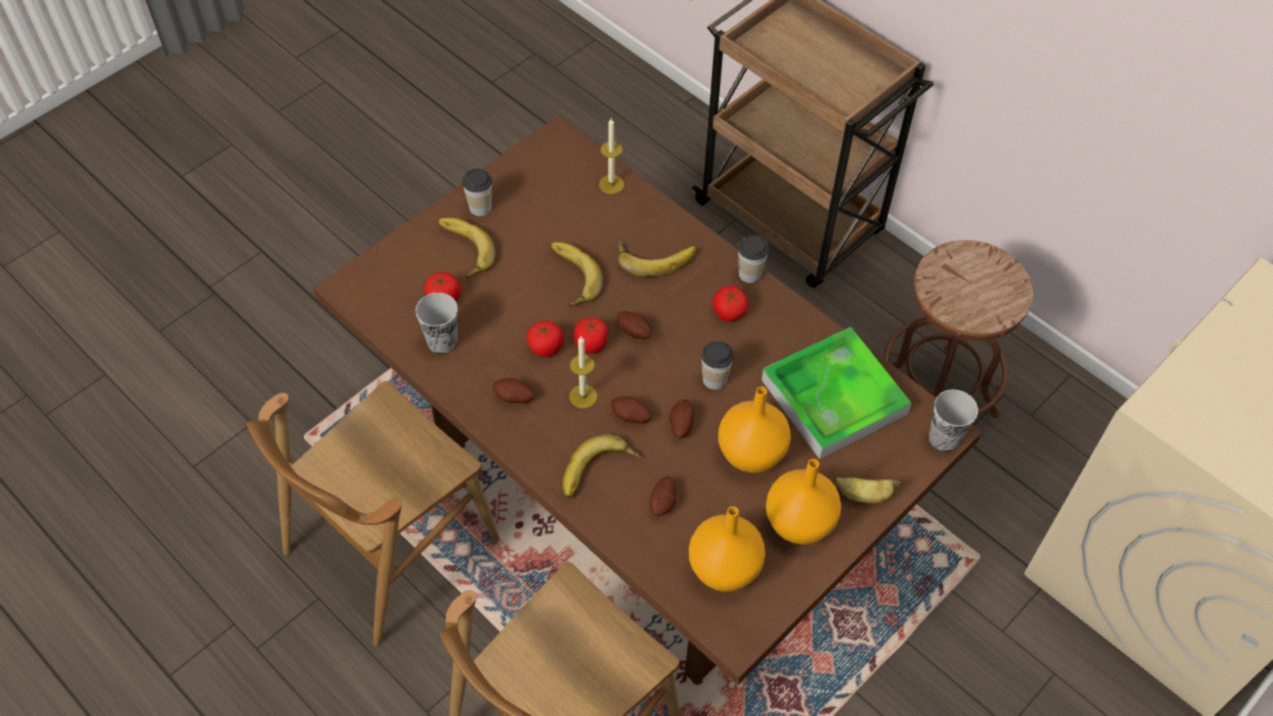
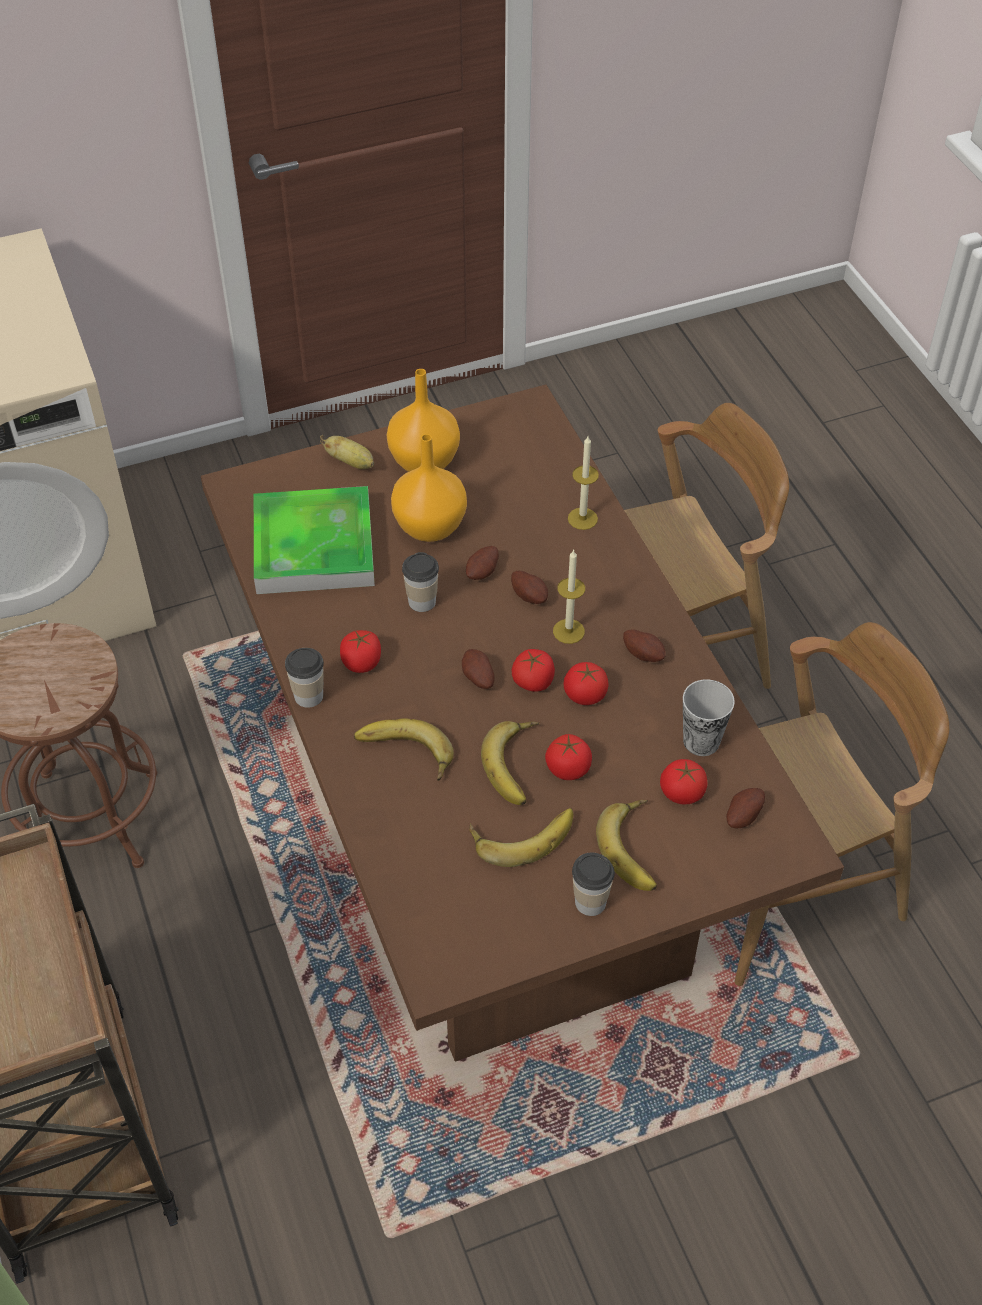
camera: 155 degrees left, 5 degrees down
banana [563,435,640,498] -> banana moved to [469,808,573,867]
candle [599,118,624,194] -> candle moved to [568,436,599,530]
potato [650,476,676,516] -> potato moved to [726,788,765,829]
orange vase [689,506,765,592] -> none
cup [929,390,978,452] -> none
none -> tomato [545,734,592,780]

